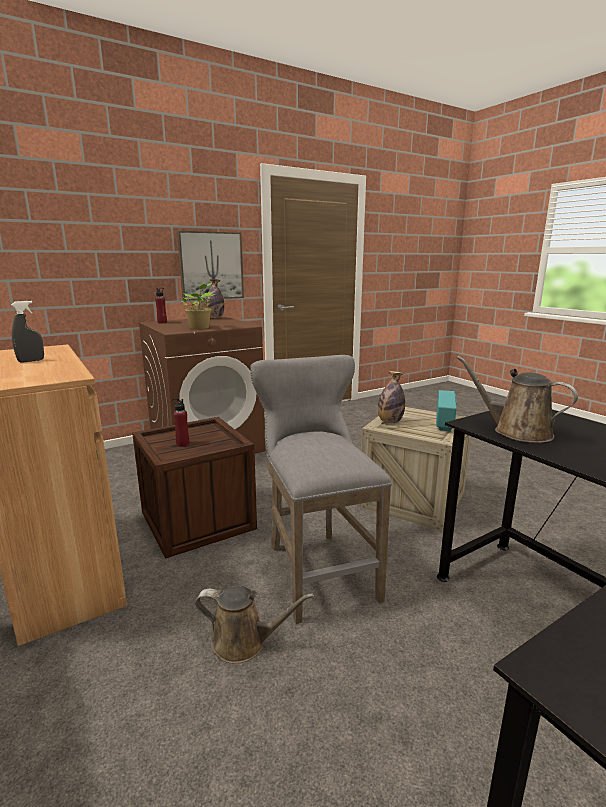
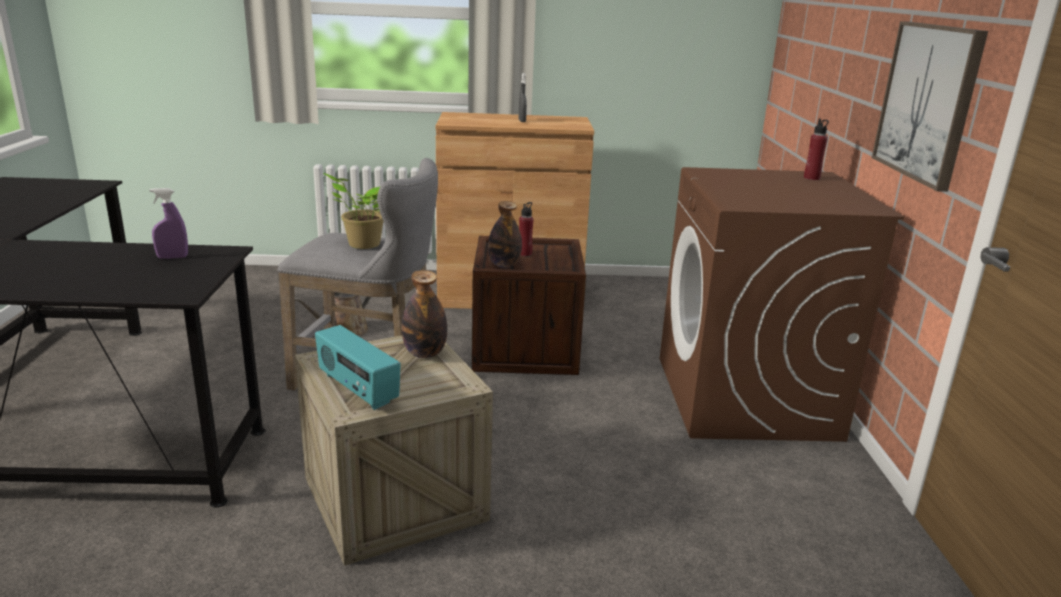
camera: 120 degrees right, 5 degrees up
potted plant [181,283,215,329] -> potted plant moved to [323,173,383,249]
bottle [205,279,224,318] -> bottle moved to [488,201,522,268]
brown watering can [457,356,578,443] -> purple spray bottle [149,188,188,259]

